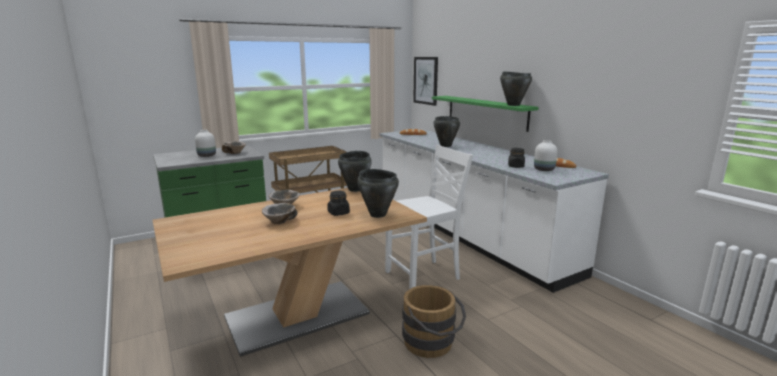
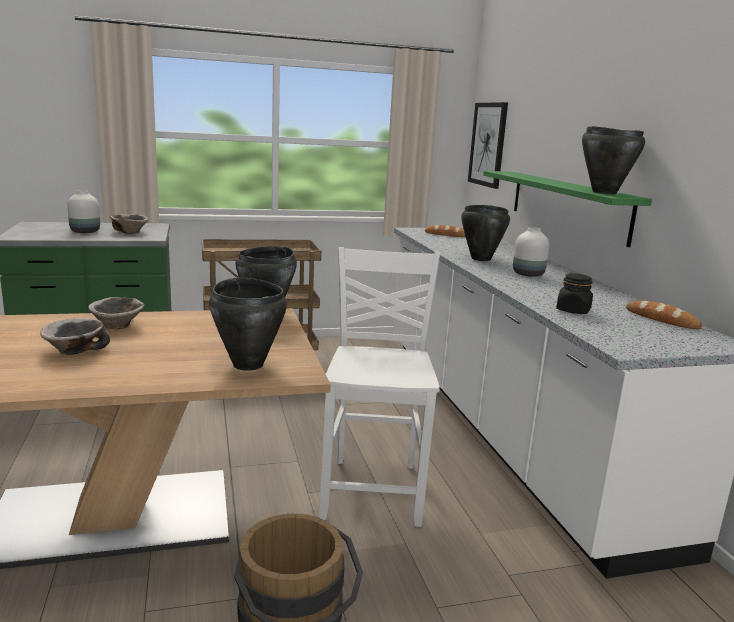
camera: 15 degrees right, 0 degrees up
black jar [327,191,350,216] -> none
white chair [385,144,473,289] -> white chair turned 75 degrees counterclockwise [319,247,440,527]
white vase [534,140,557,171] -> white vase moved to [513,227,549,277]

